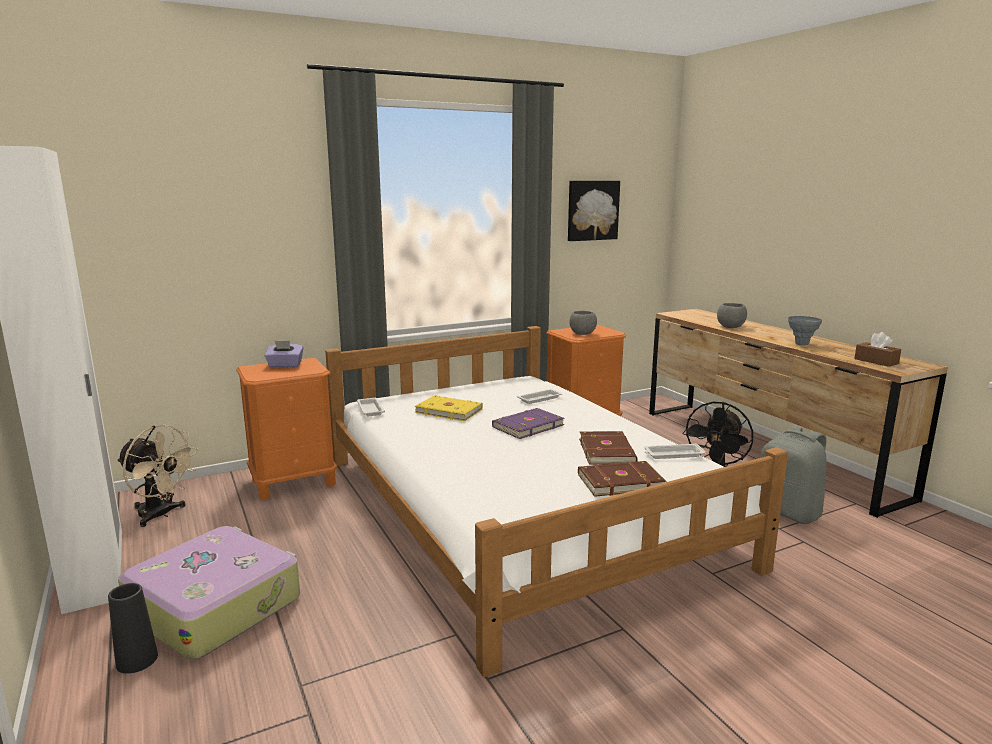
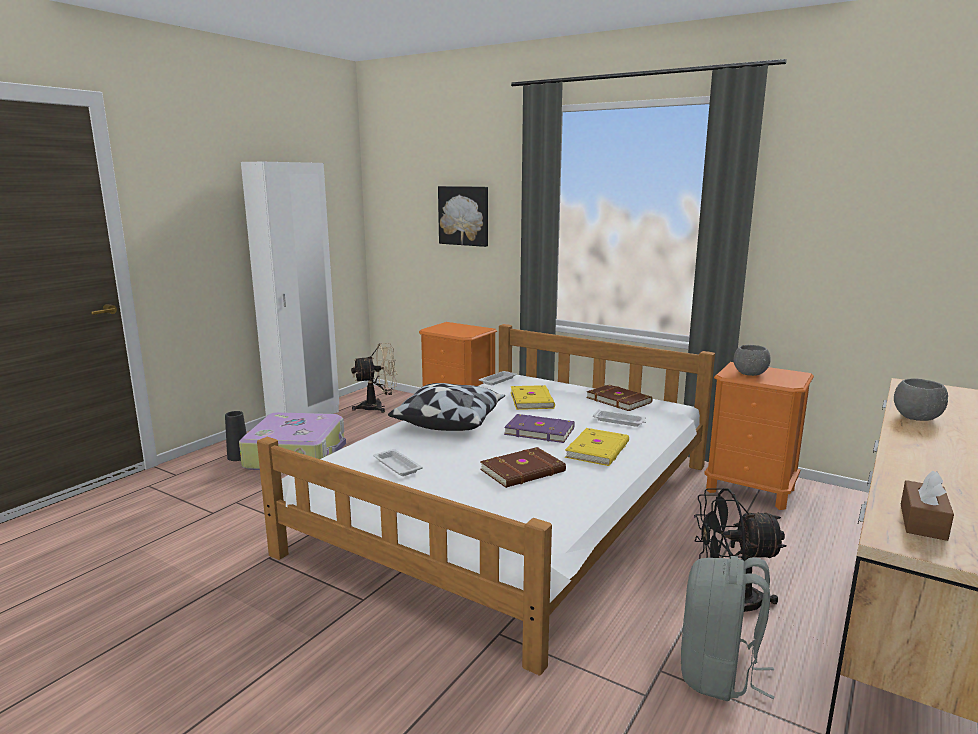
camera: 60 degrees right, 0 degrees up
beige fan [117,425,198,527] -> beige fan turned 105 degrees counterclockwise [351,343,397,413]
purple tissue box [265,341,304,368] -> none
picture [568,181,620,241] -> picture moved to [438,186,488,247]
brown book [578,461,666,497] -> brown book moved to [586,384,653,411]
white tray [644,443,706,459] -> white tray moved to [373,449,423,476]
grey vase [788,316,822,346] -> none
none -> pillow [388,383,505,431]
none -> yellow book [565,428,629,466]

